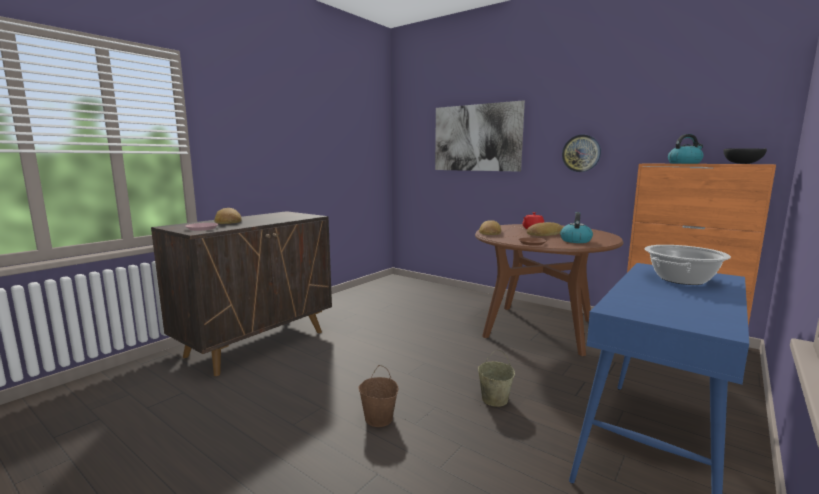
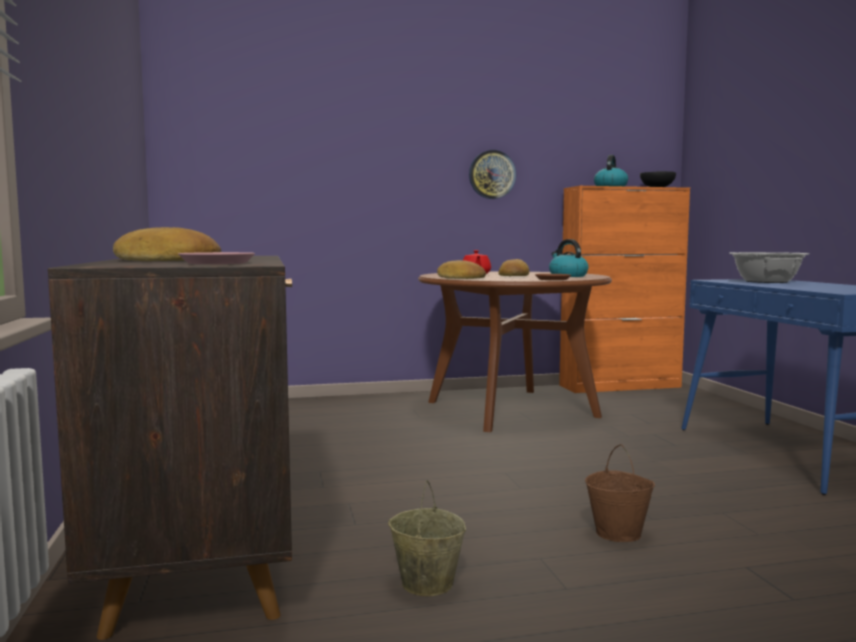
camera: 50 degrees left, 5 degrees down
picture [435,100,525,172] -> none
beige bucket [478,349,515,407] -> beige bucket moved to [388,480,466,596]

